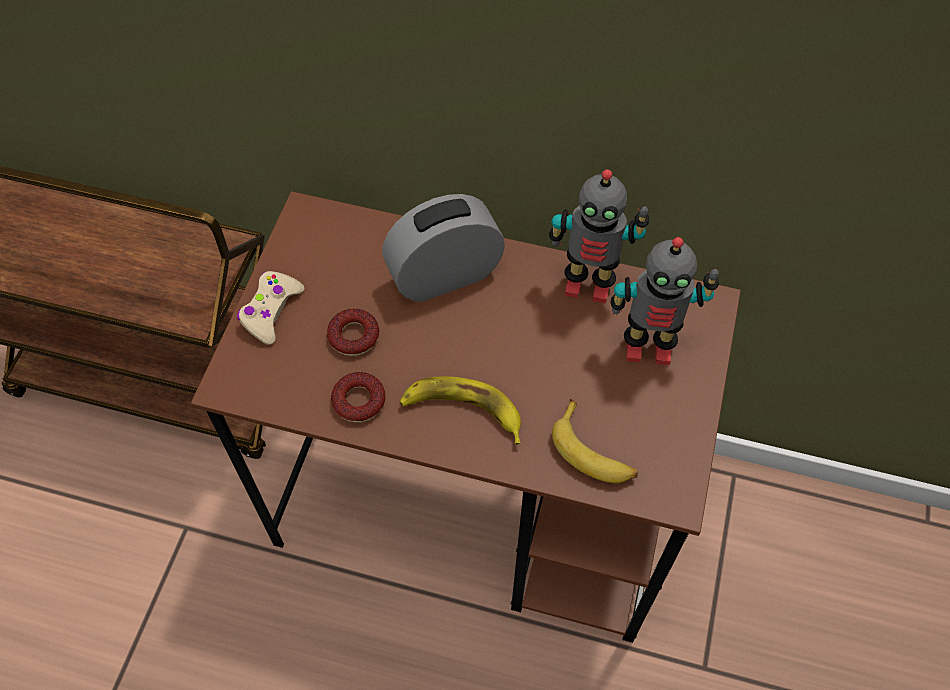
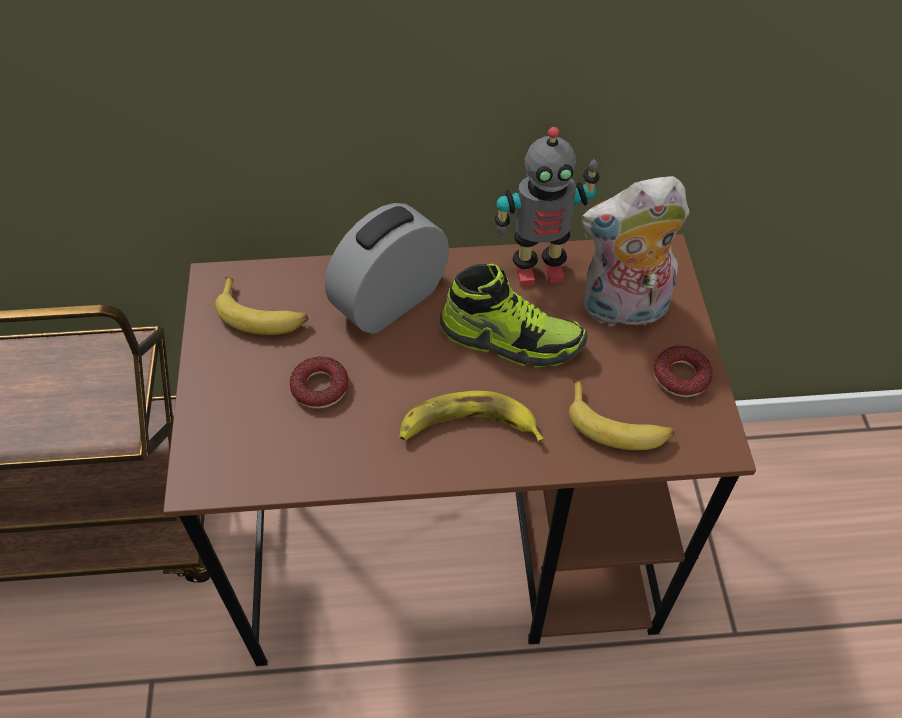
camera: 20 degrees left, 5 degrees down
beige game controller [237,271,305,345] -> none
donut [331,372,385,422] -> donut moved to [654,346,713,397]
toy robot [610,237,719,365] -> plush toy [581,176,690,332]
none -> banana [215,277,308,335]
none -> shoe [440,264,588,367]

